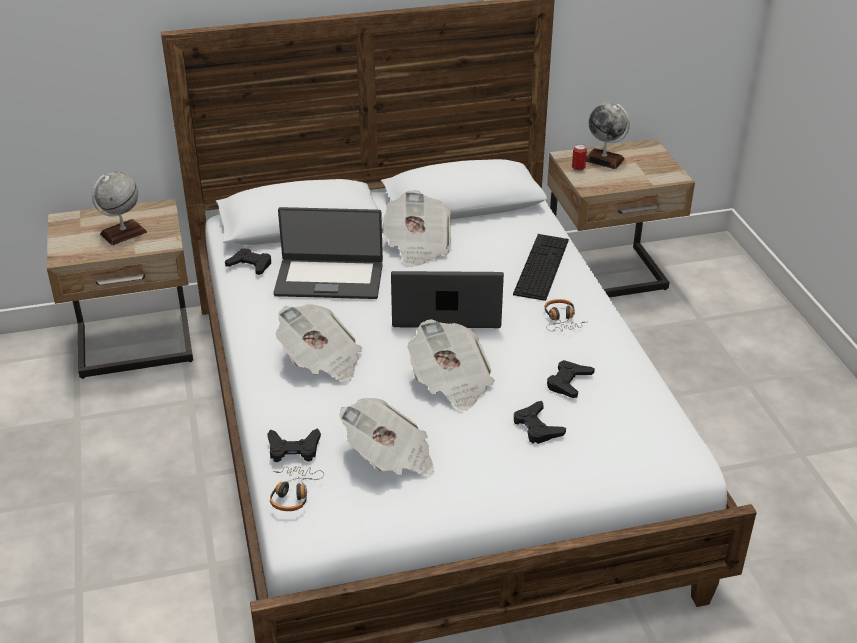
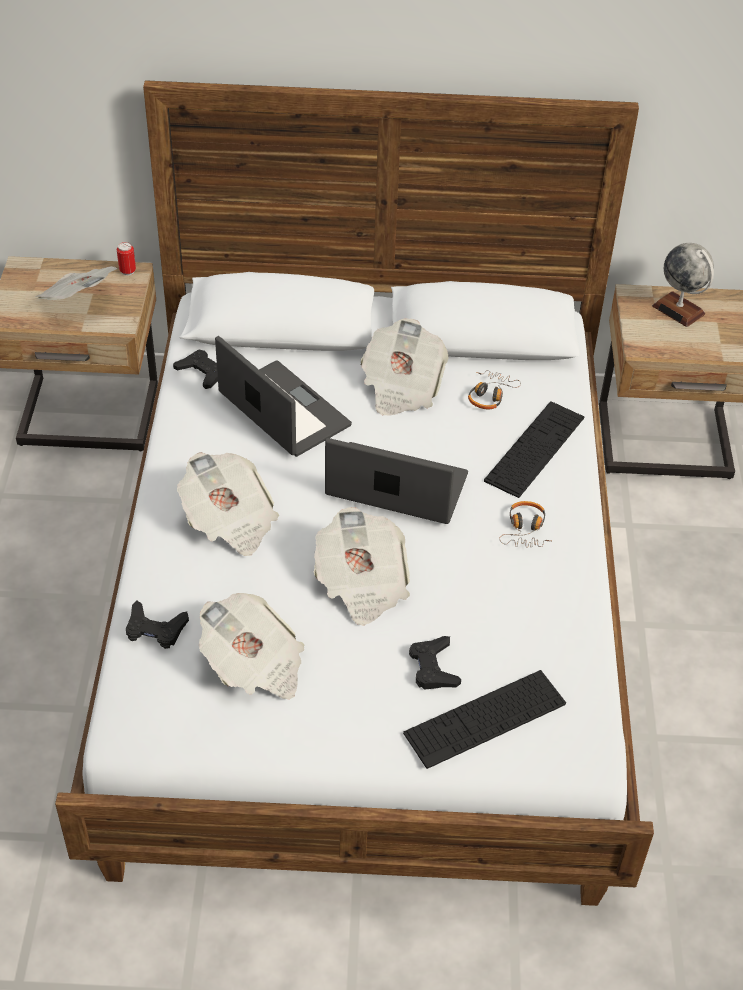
camera: 15 degrees right, 10 degrees up
globe [92,172,147,245] -> newspaper [36,266,117,300]
headphones [270,466,324,511] -> headphones moved to [468,370,521,409]
laptop [273,207,383,299] -> laptop turned 150 degrees counterclockwise [215,336,352,457]
black game controller [547,360,595,398] -> none
can [572,144,587,172] -> can moved to [117,242,136,276]
none -> keyboard [403,670,566,769]

